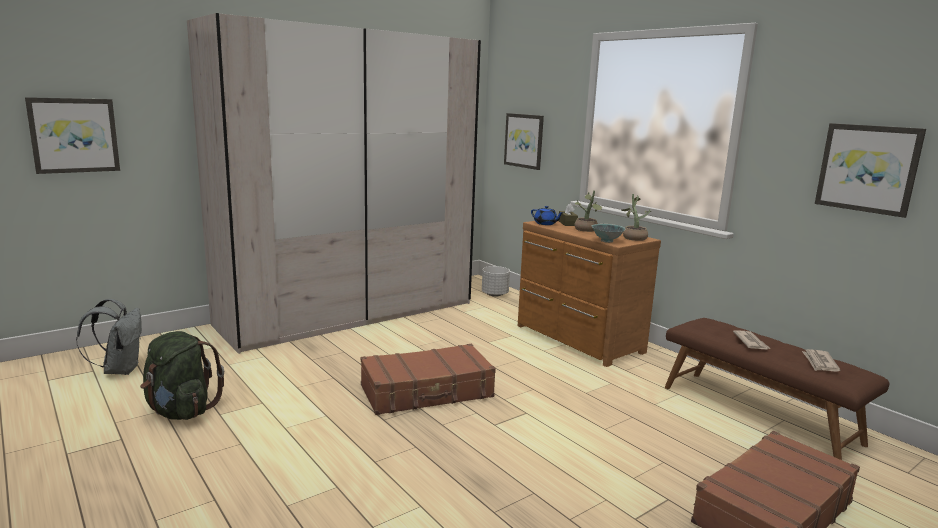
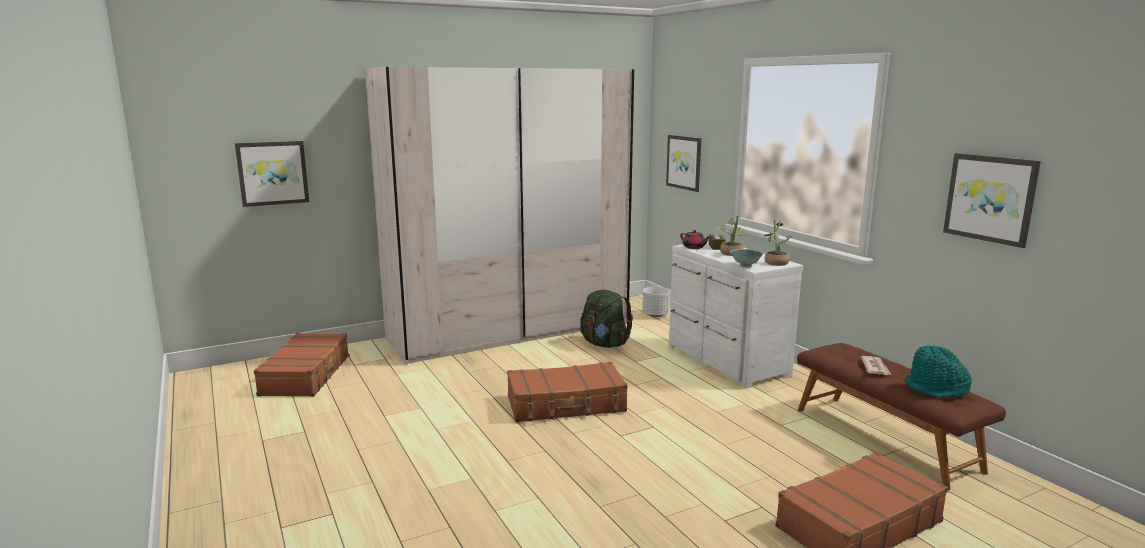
camera: 10 degrees right, 0 degrees up
grey backpack [76,299,142,375] -> brown suitcase [254,333,350,397]
green backpack [140,331,224,420] -> green backpack moved to [580,290,633,348]
brown dresser [518,221,661,367] -> white dresser [669,241,803,389]
blue teapot [531,206,564,225] -> red teapot [680,230,710,249]
newspaper [802,349,841,372] -> turquoise hat [905,346,972,398]

